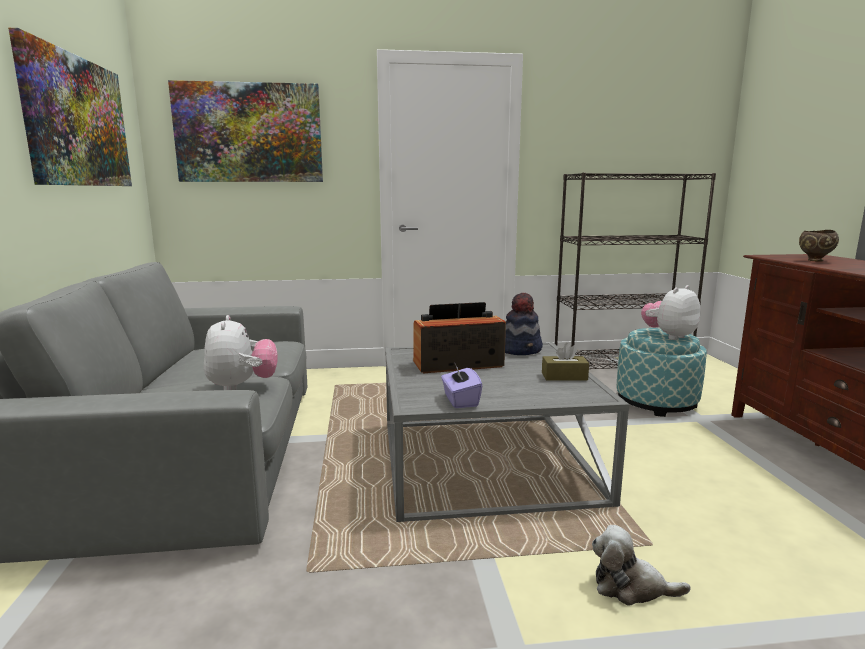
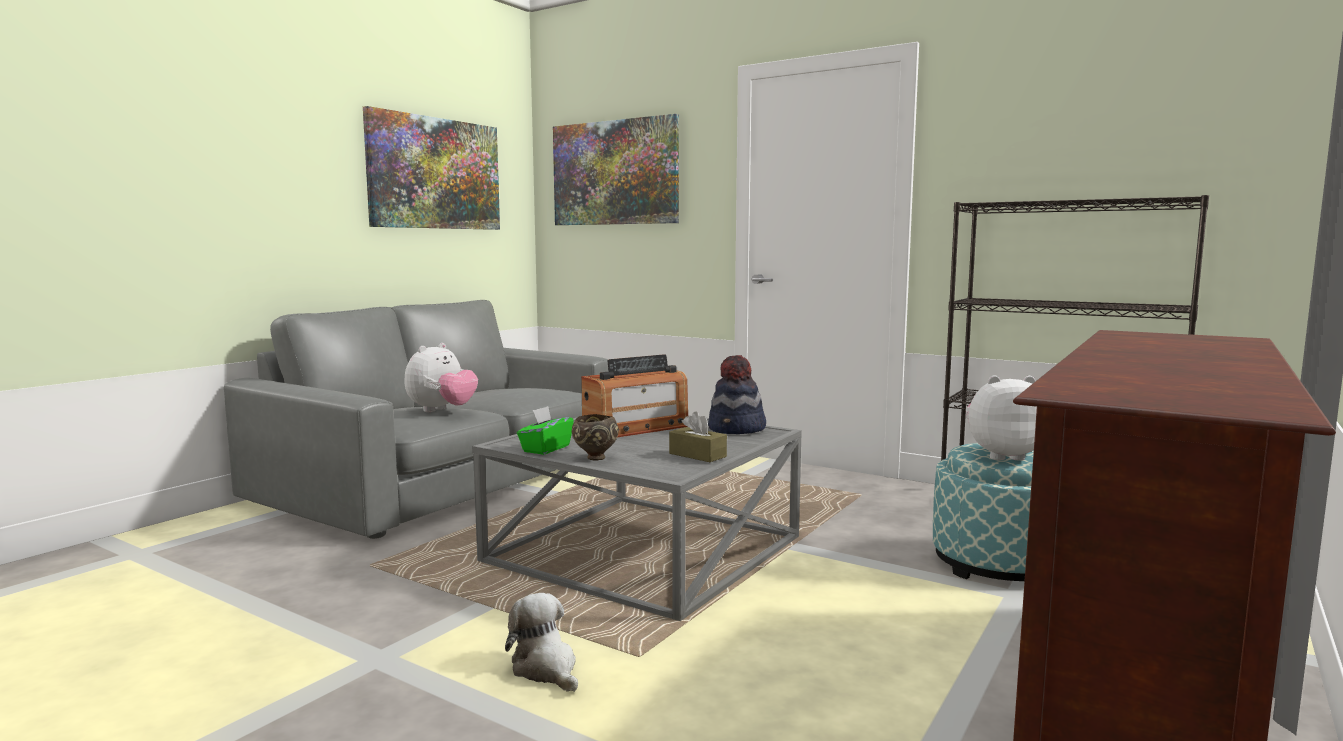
camera: 40 degrees right, 5 degrees down
radio [413,302,506,374] -> radio turned 120 degrees clockwise [581,354,688,437]
purple tissue box [441,364,482,408] -> green tissue box [517,406,574,455]
brown bowl [799,230,839,261] -> brown bowl moved to [572,414,619,461]

